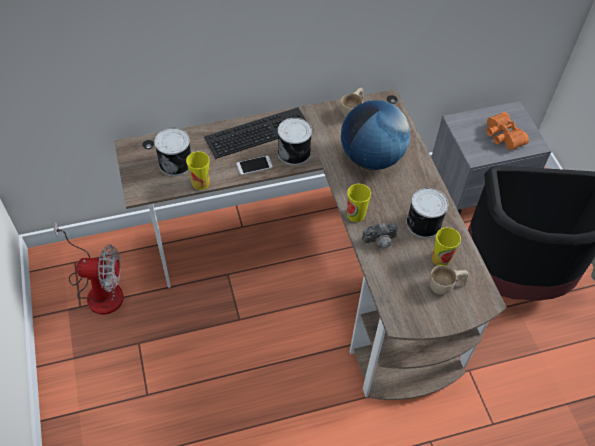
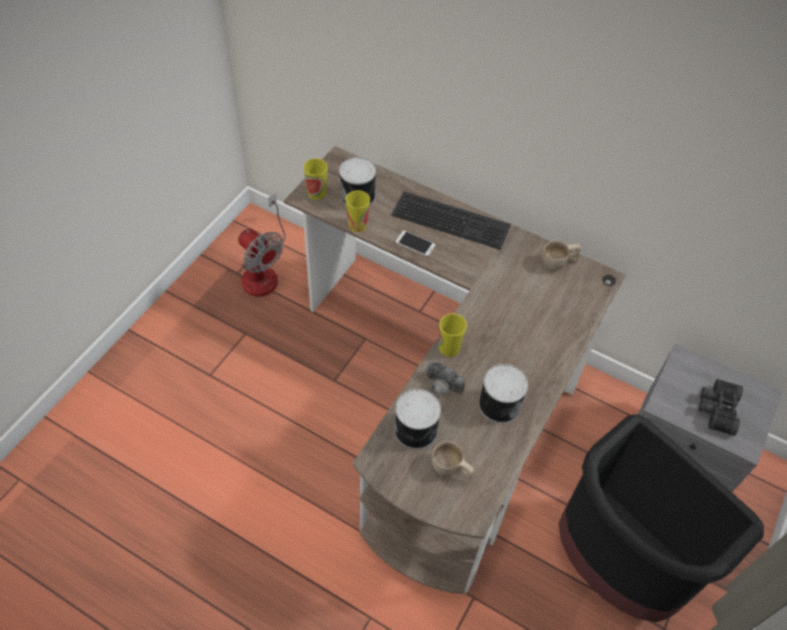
camera: 45 degrees right, 0 degrees up
can [278,118,312,165] -> can moved to [394,389,441,450]
globe [341,100,410,170] -> none
cup [432,227,461,266] -> cup moved to [303,158,328,200]
orange binoculars [486,112,529,150] -> black binoculars [698,379,743,436]

